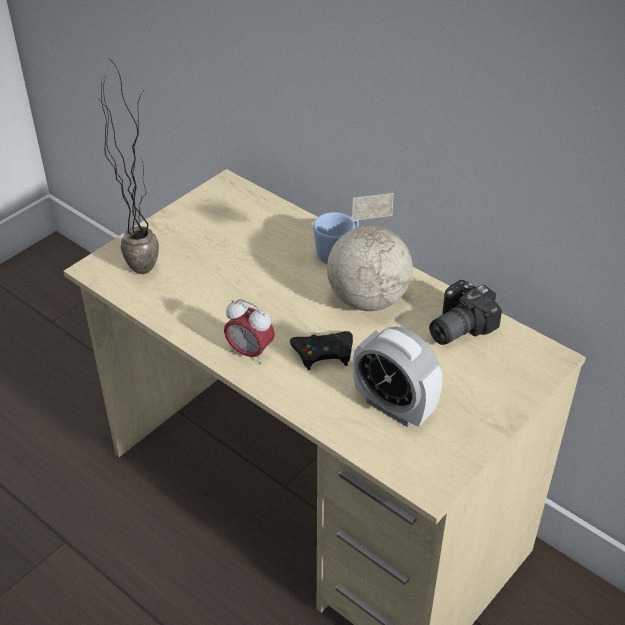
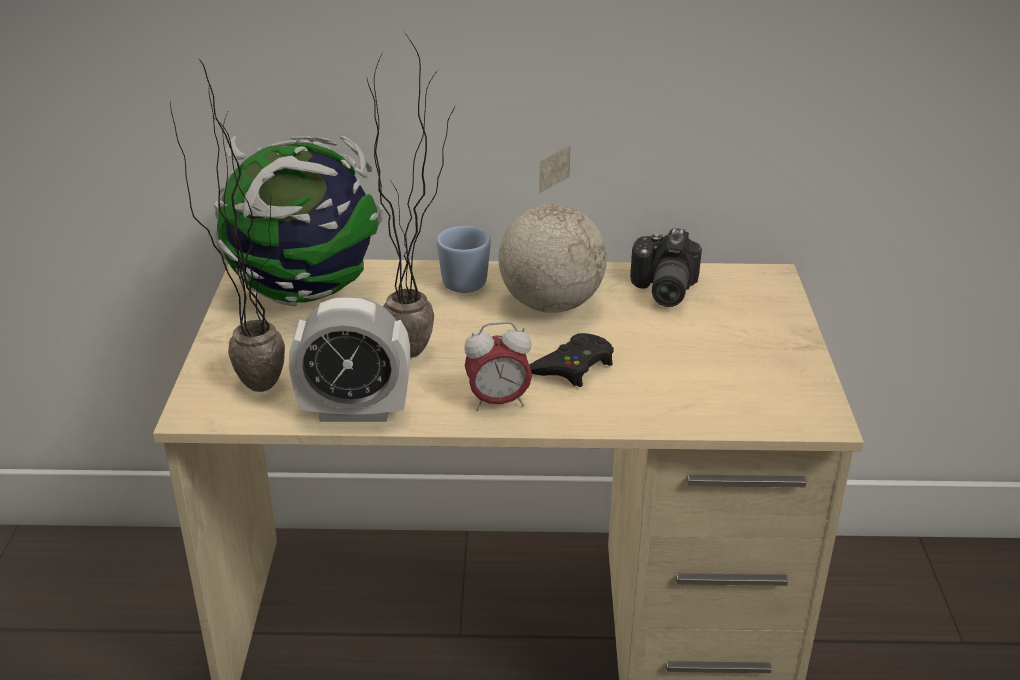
camera: 40 degrees left, 10 degrees down
alarm clock [353,327,442,427] -> alarm clock moved to [289,296,410,422]
none -> globe [214,136,384,306]
none -> potted plant [367,33,455,358]

